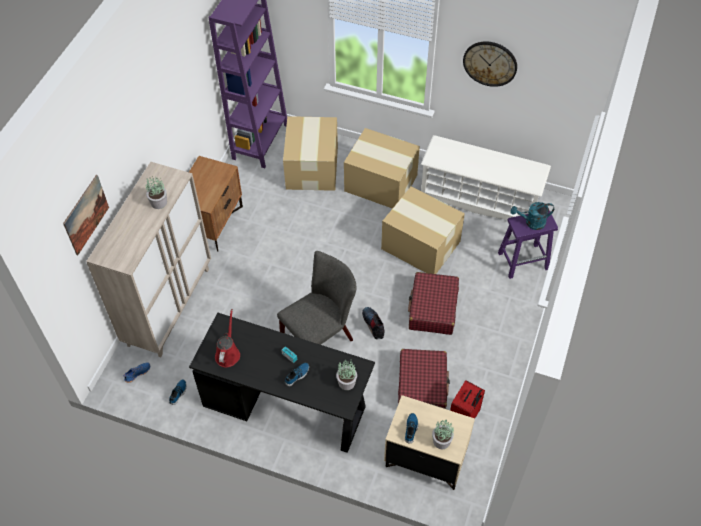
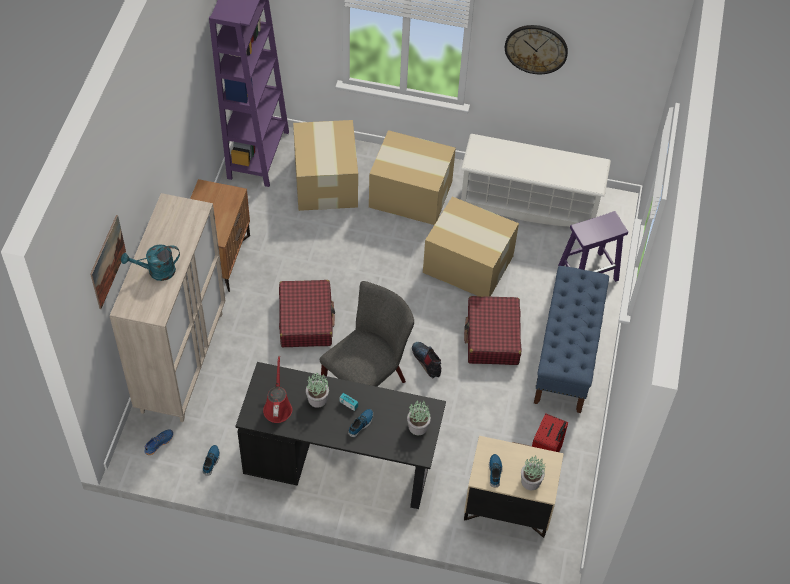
camera: 10 degrees left, 0 degrees up
potted plant [146,177,167,209] -> potted plant moved to [306,373,329,408]
red suitcase [398,349,450,408] -> red suitcase moved to [279,280,335,347]
turquoise watering can [511,202,554,230] -> turquoise watering can moved to [121,244,180,281]
none -> blue bench [534,266,609,413]

